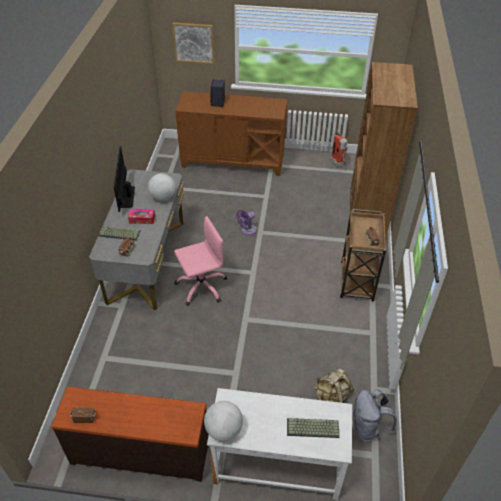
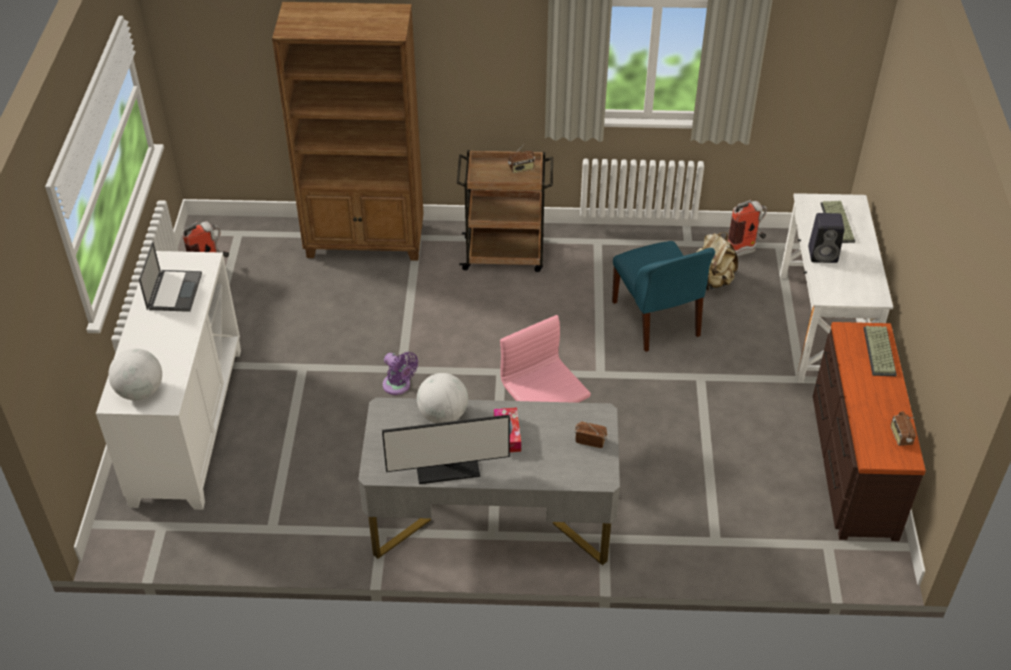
camera: 95 degrees left, 0 degrees up
keyboard [99,226,141,241] -> keyboard moved to [863,326,897,376]
picture [172,23,214,64] -> none
brown cabinet [175,91,287,176] -> white cabinet [96,251,241,510]
globe [204,401,243,441] -> globe moved to [108,348,162,400]
black speaker [210,79,225,107] -> black speaker moved to [808,213,845,263]
grey backpack [352,390,397,442] -> fire extinguisher [728,200,767,257]
none -> laptop [139,241,202,312]
none -> blue chair [612,241,715,352]

